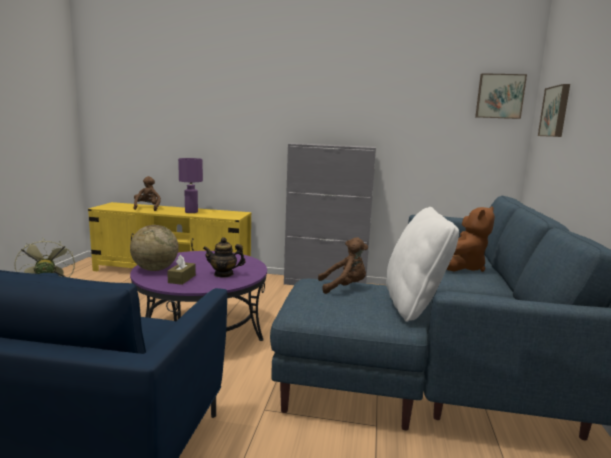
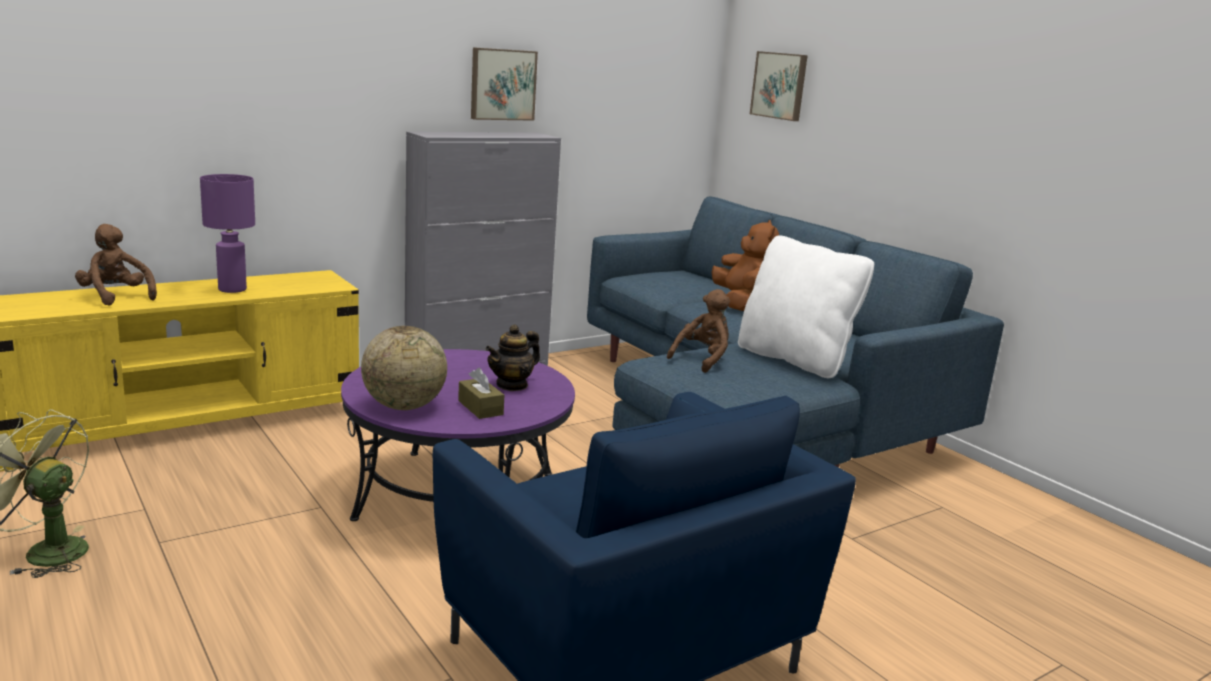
camera: 45 degrees left, 5 degrees up
picture [475,73,527,119] -> picture moved to [471,47,538,121]

